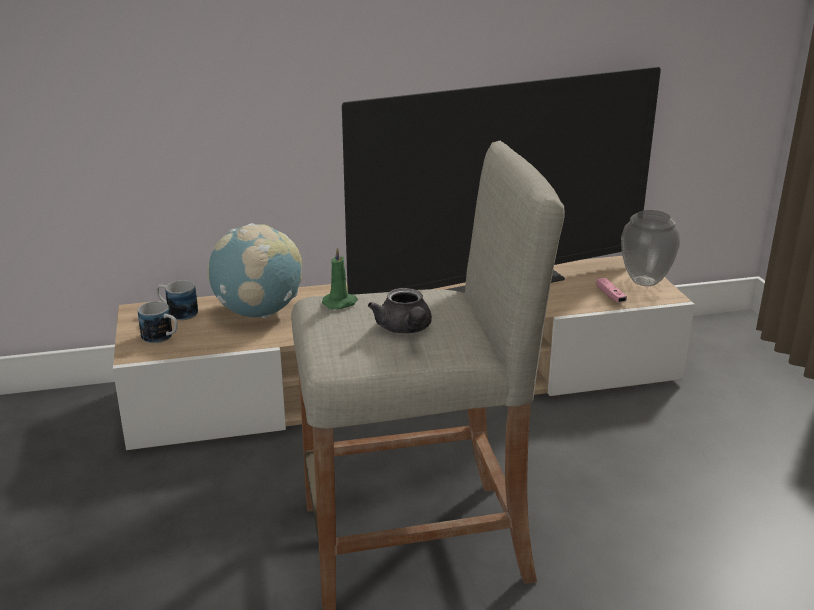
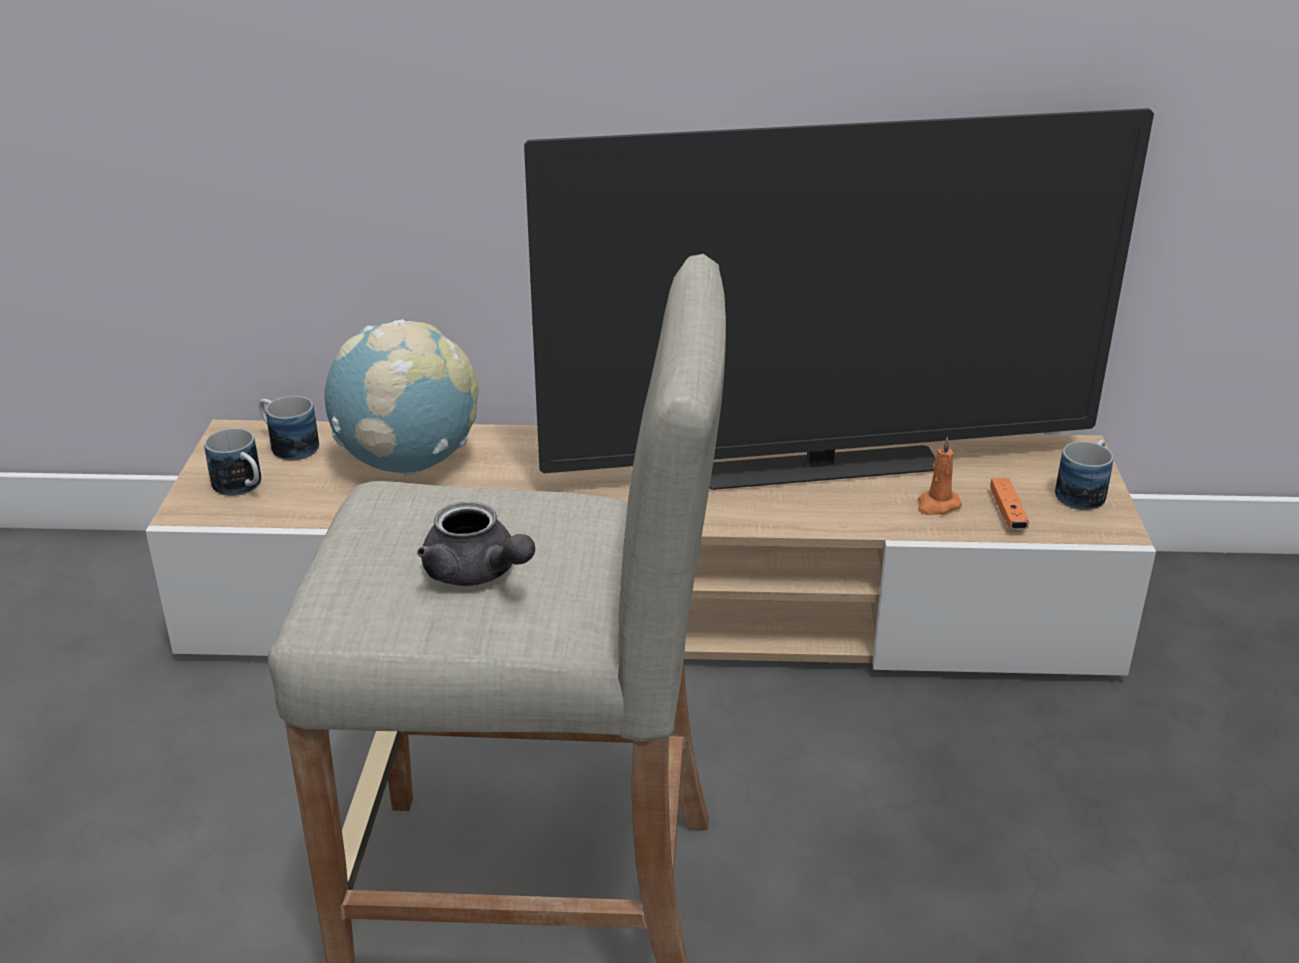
camera: 15 degrees right, 5 degrees up
green candle [322,247,358,309] -> none
grey teapot [368,288,432,333] -> grey teapot turned 45 degrees counterclockwise [417,502,535,586]
pink game controller [596,278,627,303] -> orange game controller [990,478,1029,530]
vase [621,210,680,286] -> mug [1055,440,1113,510]
none -> orange candle [918,437,962,515]

